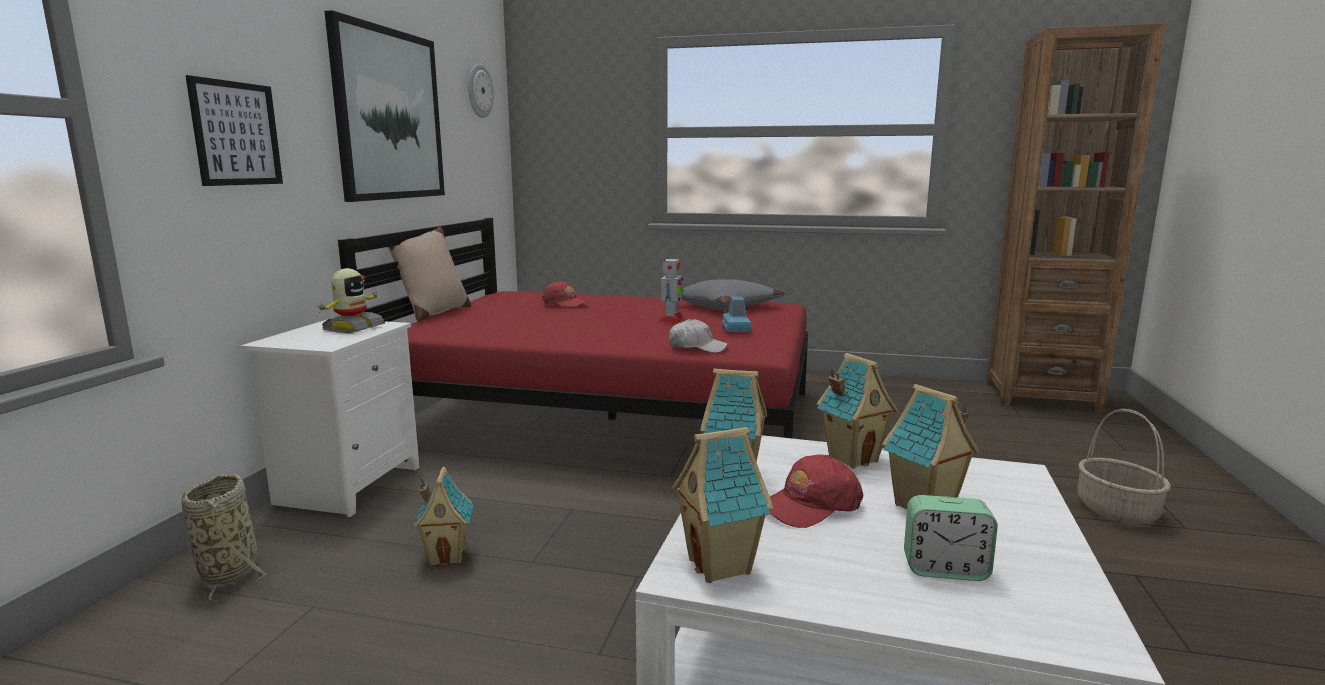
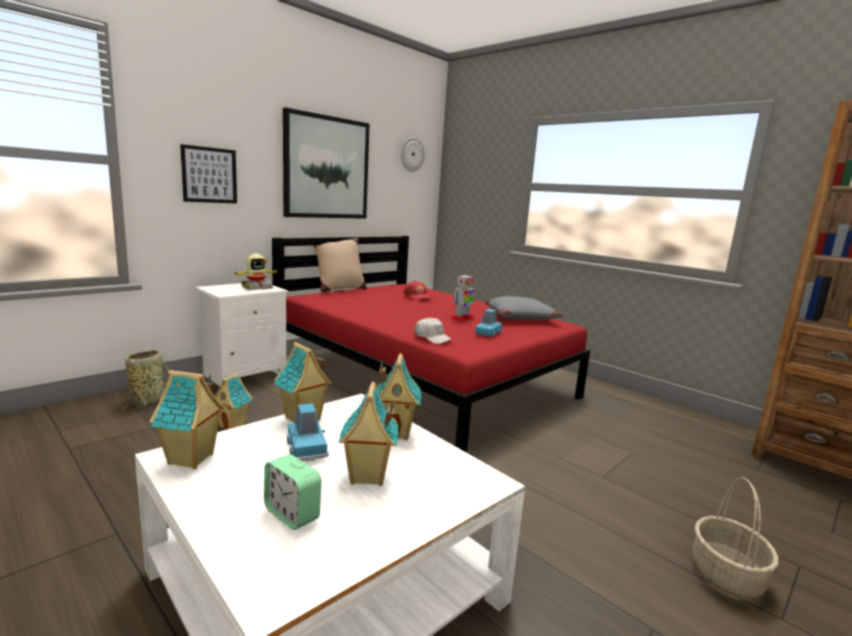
camera: 30 degrees right, 0 degrees up
red cap [769,454,863,528] -> blue toy car [287,403,329,462]

